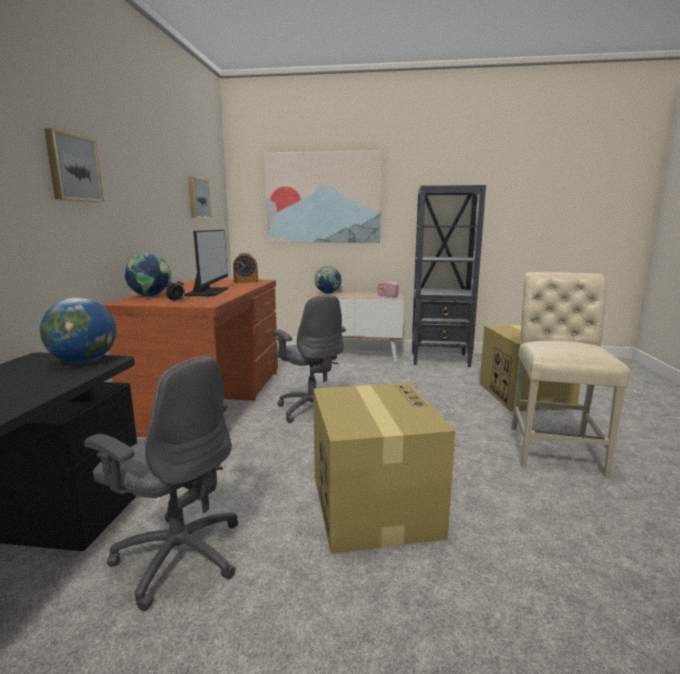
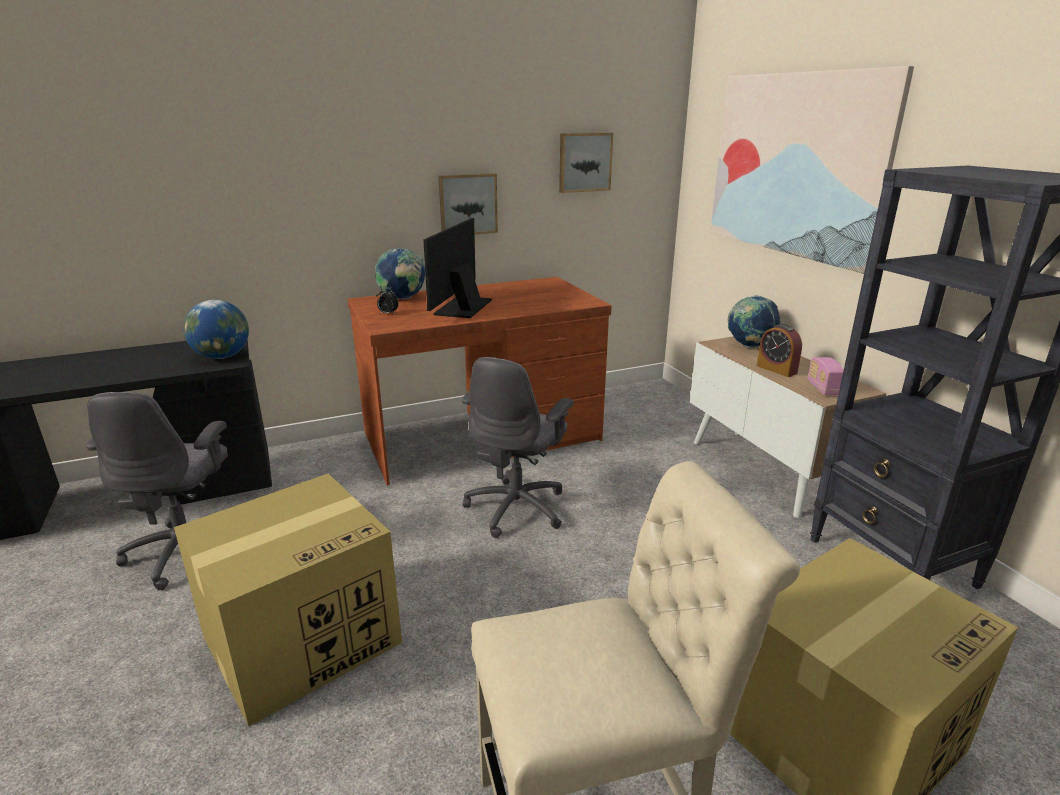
camera: 60 degrees right, 10 degrees up
picture [44,128,104,202] -> picture moved to [438,173,498,234]
monitor [185,230,228,296] -> monitor turned 135 degrees clockwise [423,218,492,318]
alarm clock [233,253,258,283] -> alarm clock moved to [757,324,802,377]

